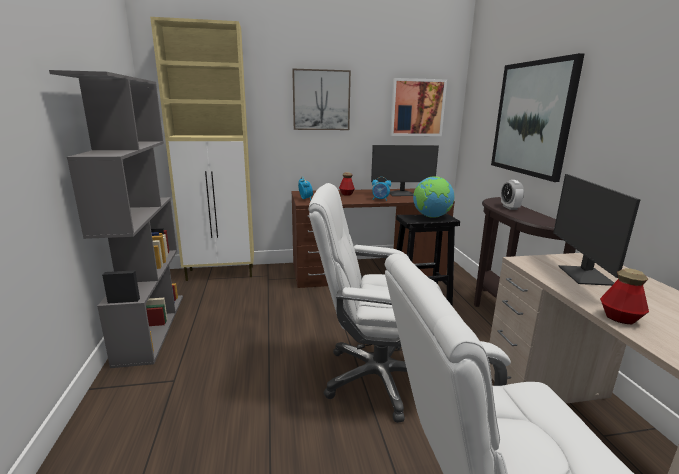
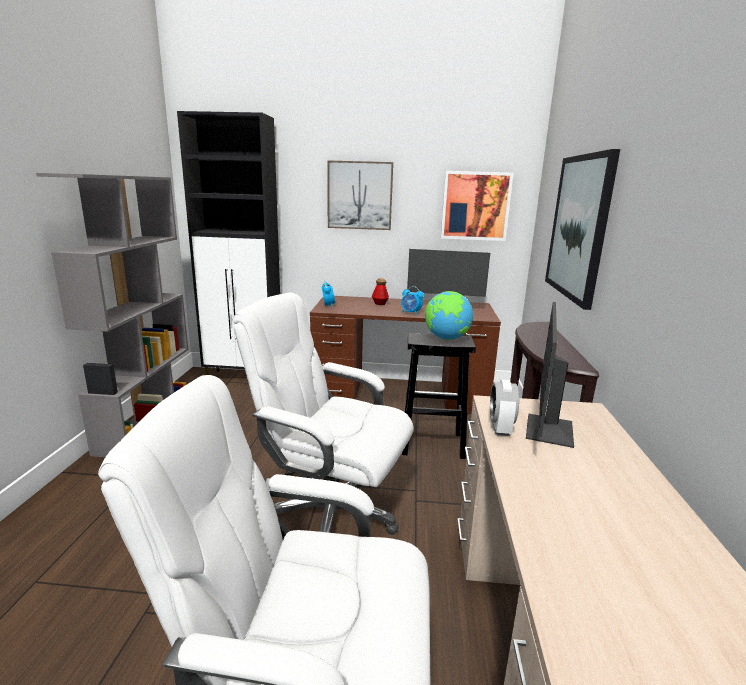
camera: 15 degrees right, 0 degrees up
beige cabinet [150,17,254,281] -> black cabinet [177,111,280,375]
alarm clock [501,180,524,210] -> alarm clock moved to [490,379,519,436]
bottle [600,268,649,324] -> none

